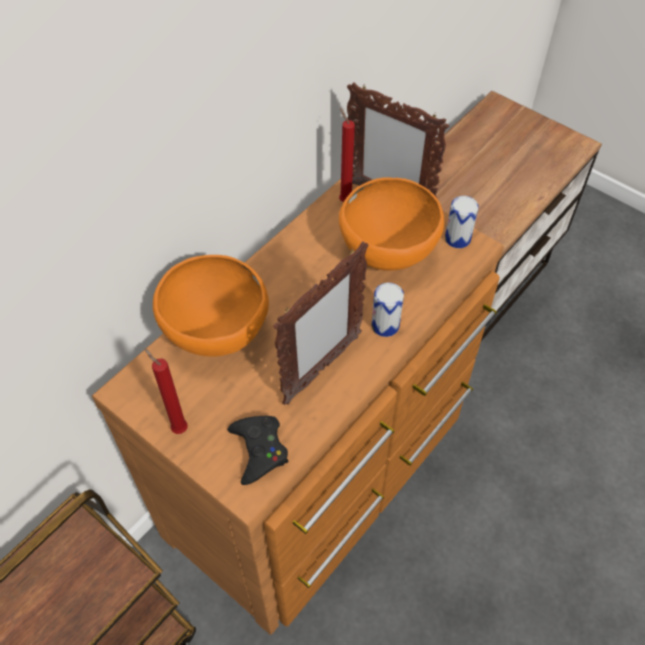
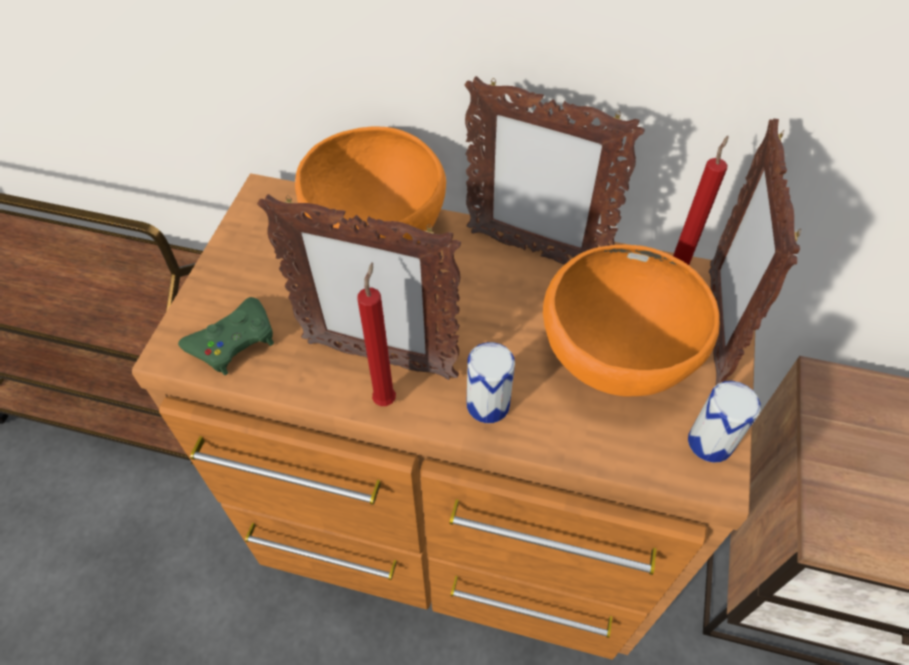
camera: 65 degrees right, 0 degrees up
red candle [144,348,188,434] -> red candle moved to [357,262,396,406]
black game controller [228,416,289,485] -> green game controller [178,297,274,375]
none -> picture frame [465,76,645,264]

